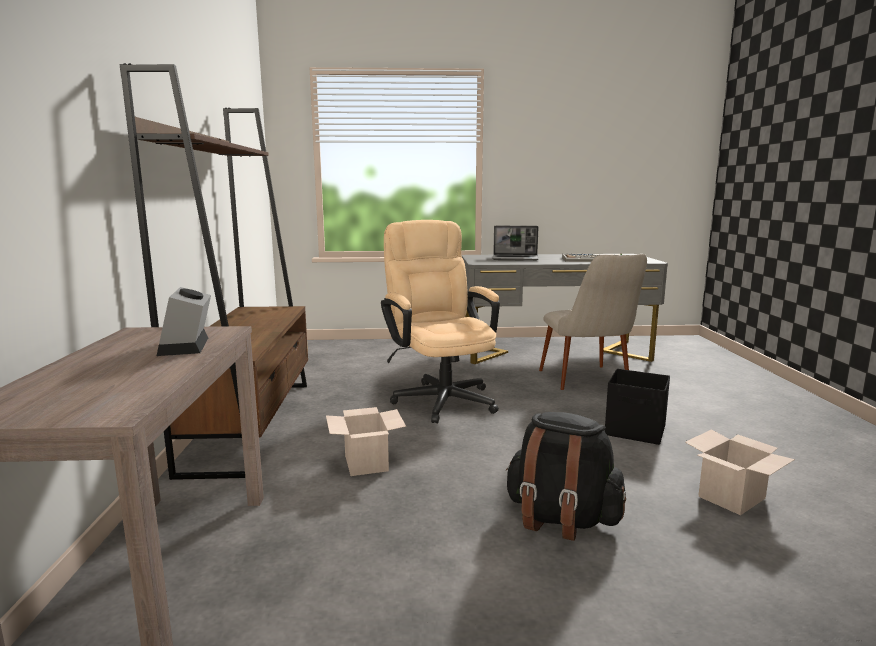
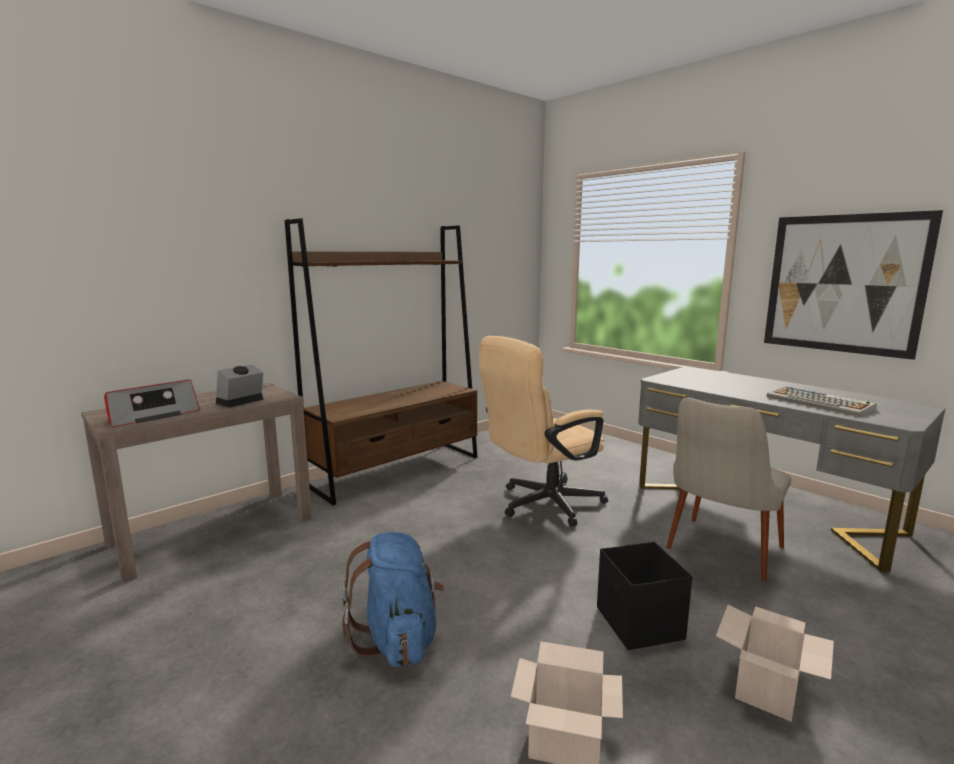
camera: 50 degrees right, 0 degrees up
cardboard box [326,407,406,476] -> cardboard box moved to [716,605,834,722]
beige office chair [381,220,500,424] -> beige office chair turned 150 degrees counterclockwise [479,336,608,526]
laptop [492,226,539,261] -> none
black backpack [506,412,626,541] -> blue backpack [342,532,444,667]
none -> radio [104,379,200,427]
none -> picture [764,210,943,360]

